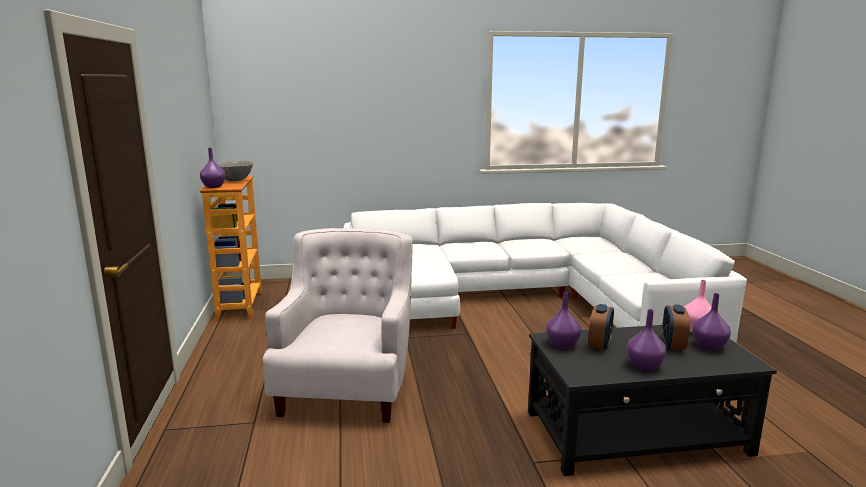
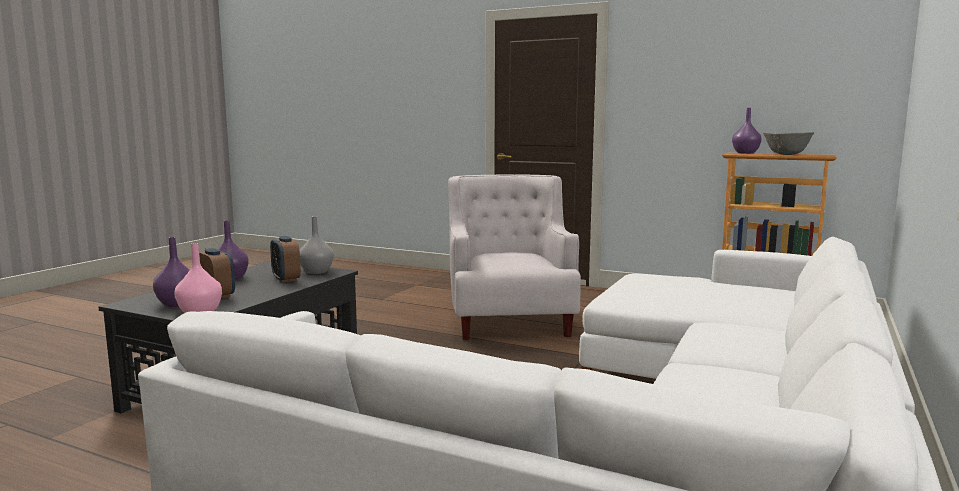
camera: 125 degrees right, 5 degrees down
white armchair [263,228,413,423] -> white armchair turned 135 degrees counterclockwise [448,174,581,340]
purple vase [546,292,581,349] -> grey vase [300,216,334,274]

